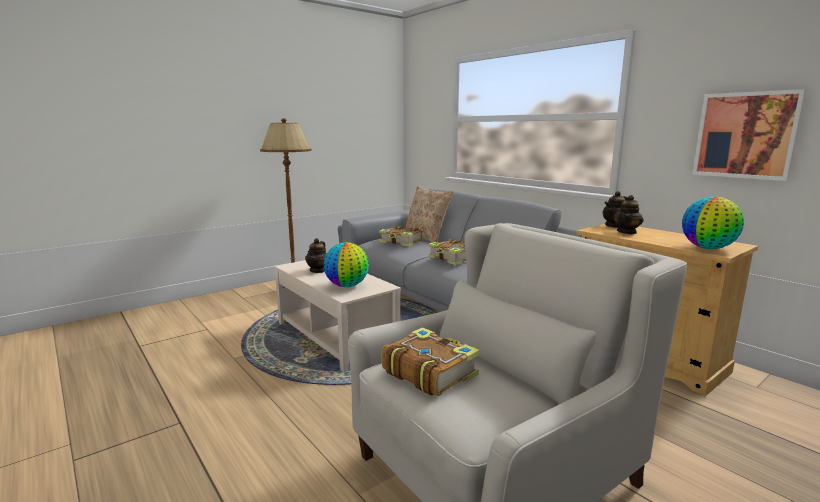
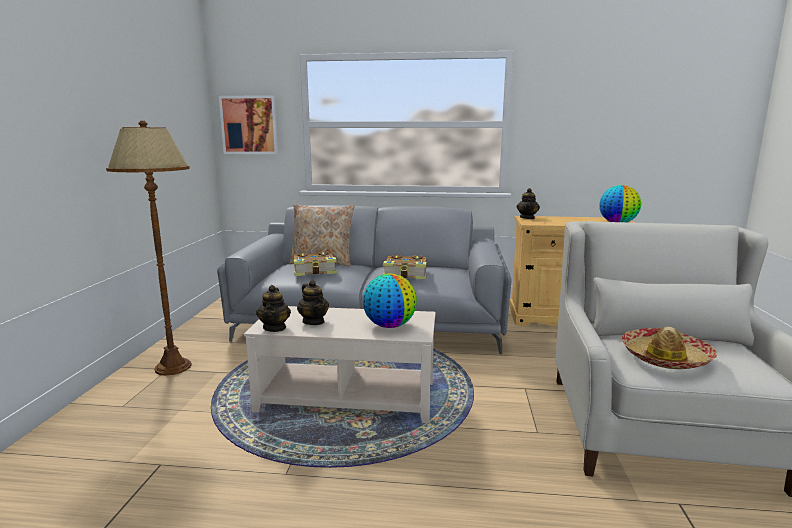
camera: 45 degrees left, 0 degrees up
book [382,327,480,396] -> hat [622,327,717,369]
teapot [614,195,644,234] -> teapot moved to [256,285,291,332]
picture [692,89,807,181] -> picture moved to [219,95,278,154]

